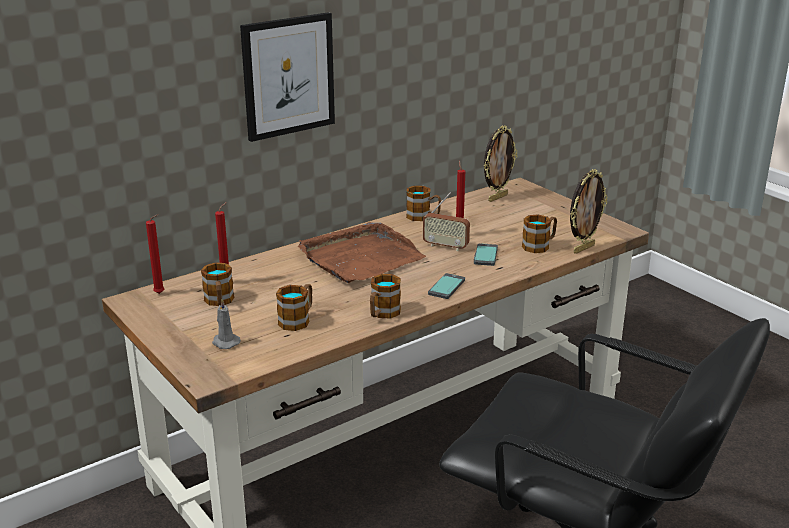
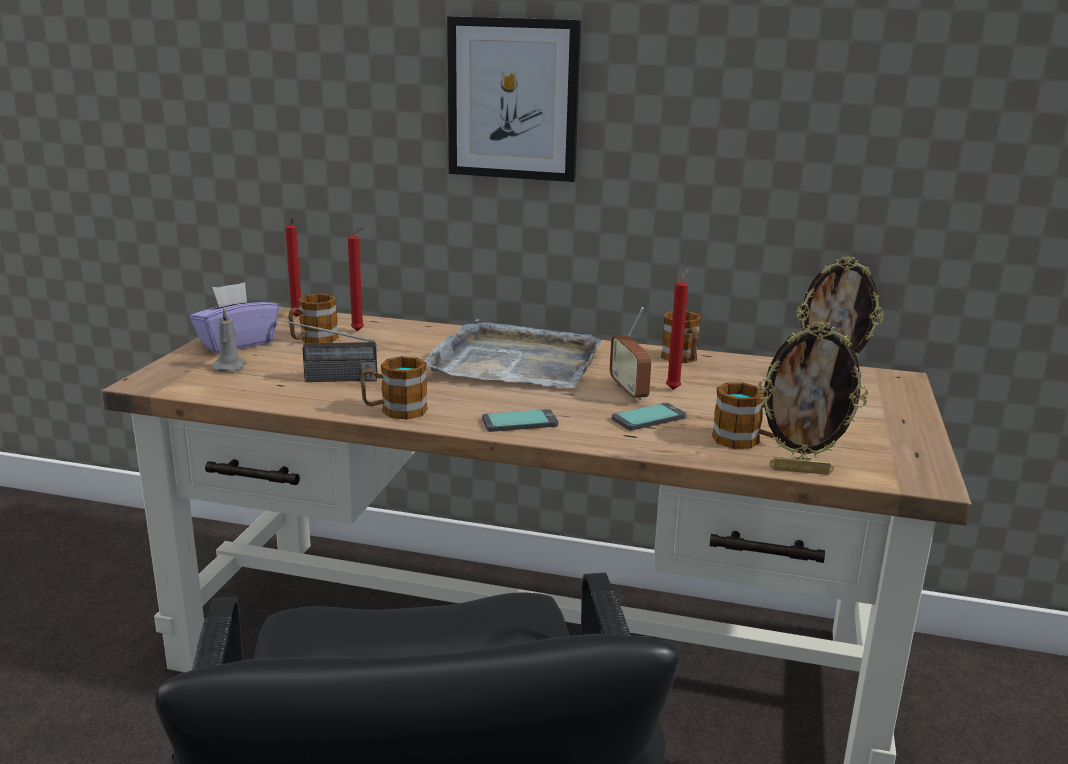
camera: 50 degrees right, 5 degrees down
mug [276,284,312,331] -> radio [262,316,377,382]
brown tray [298,222,426,283] -> grey tray [425,319,601,388]
none -> purple tissue box [190,282,279,353]

